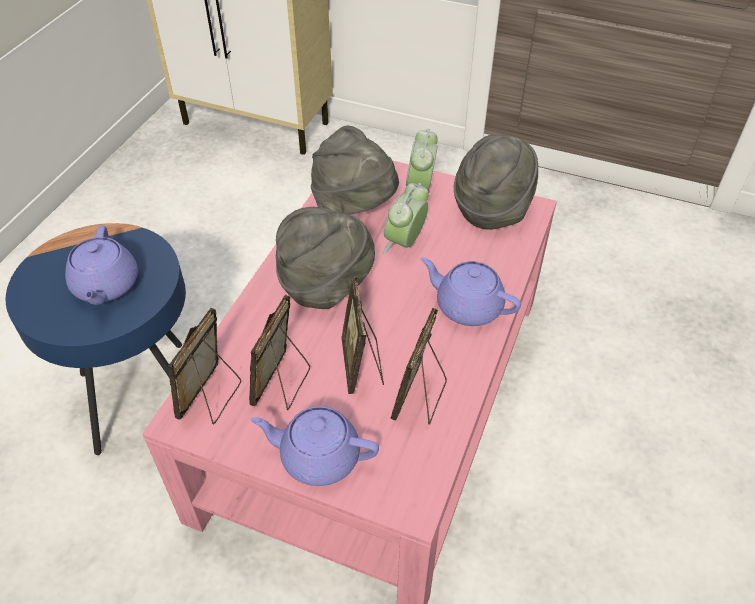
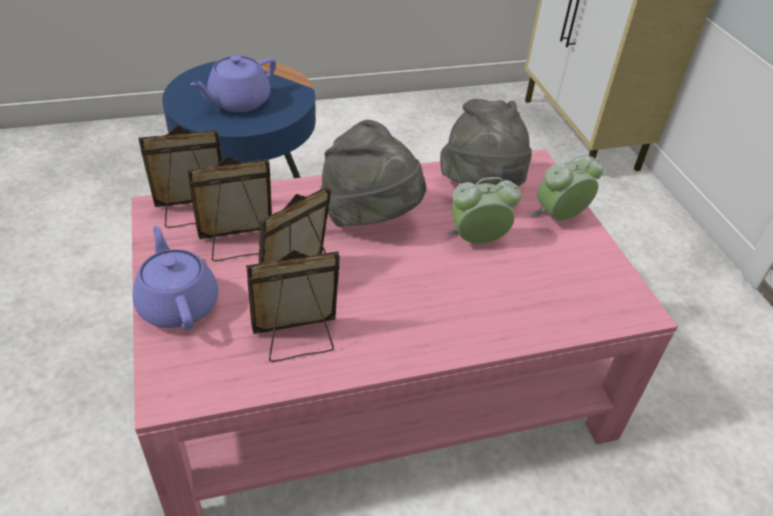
camera: 50 degrees right, 5 degrees down
purple teapot [421,258,521,326] -> none
grey hat [454,135,538,230] -> none

